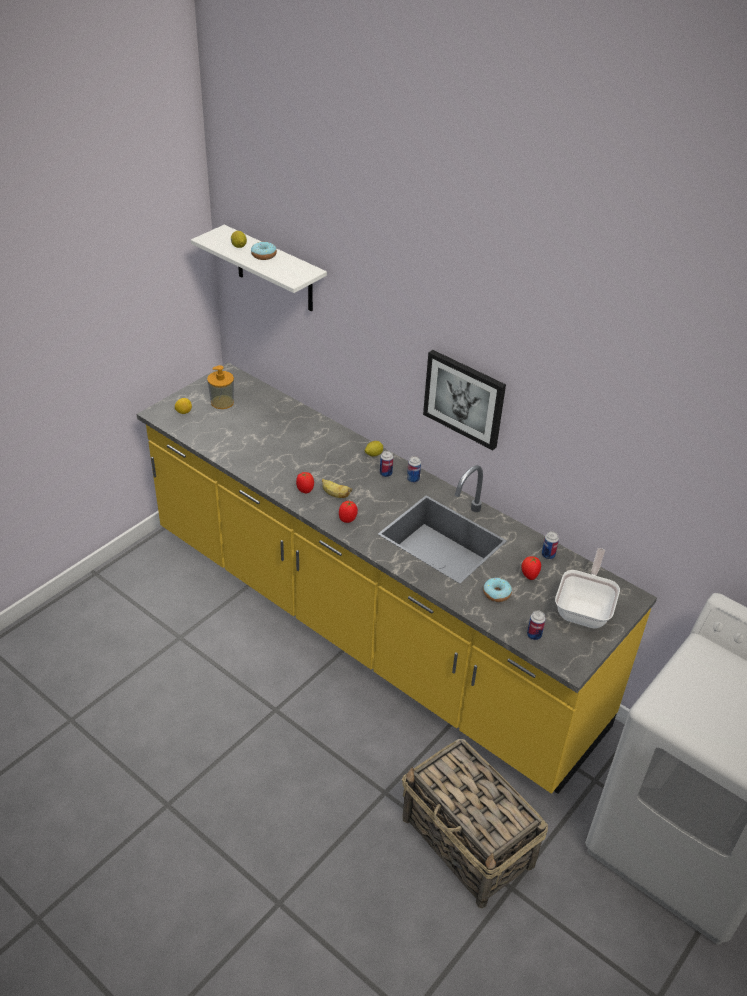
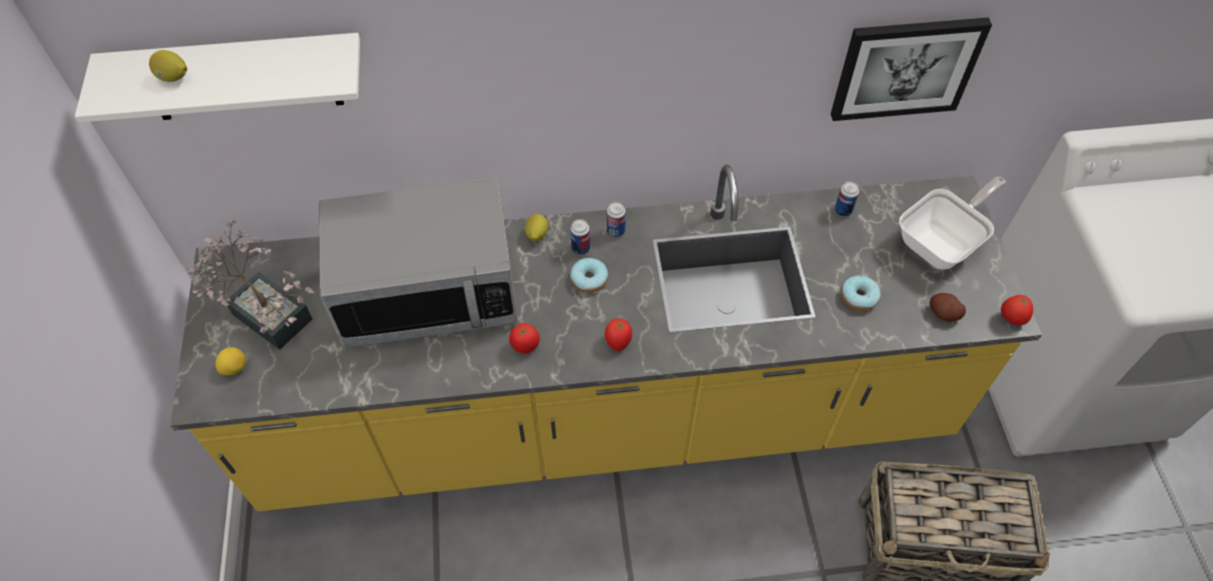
camera: 45 degrees left, 15 degrees up
soap dispenser [207,365,234,409] -> potted plant [182,220,315,350]
donut [251,242,277,260] -> donut moved to [570,258,608,293]
banana [322,479,352,498] -> none
picture [423,350,506,450] -> picture moved to [831,17,992,121]
tomato [522,556,541,580] -> tomato moved to [1001,295,1033,325]
can [527,610,546,640] -> potato [930,293,966,322]
frying pan [555,548,620,628] -> frying pan turned 75 degrees clockwise [899,177,1006,270]
none -> microwave [319,177,518,348]

